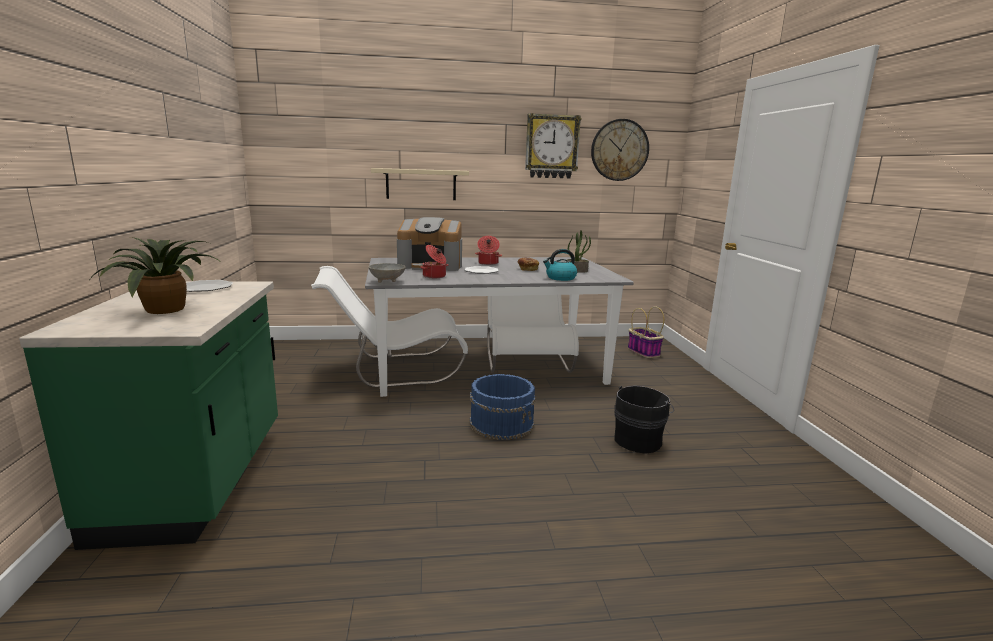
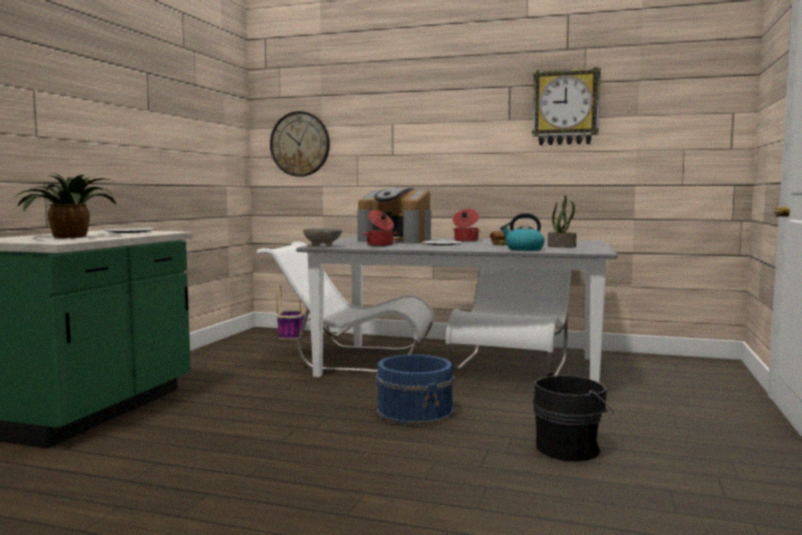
camera: 25 degrees right, 10 degrees down
beige shelf [371,168,469,200] -> none
wall clock [591,119,649,181] -> wall clock moved to [270,111,330,177]
basket [628,306,664,358] -> basket moved to [277,284,305,340]

